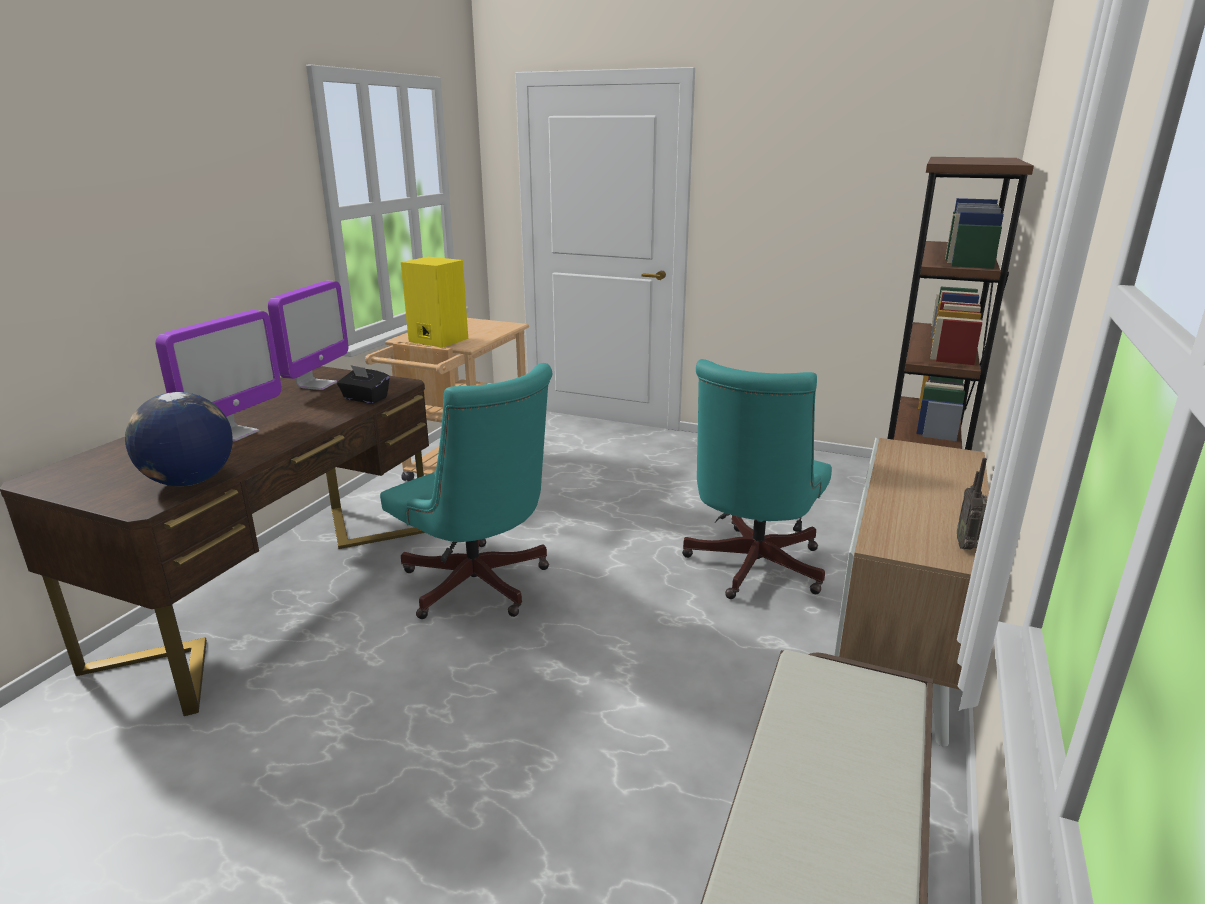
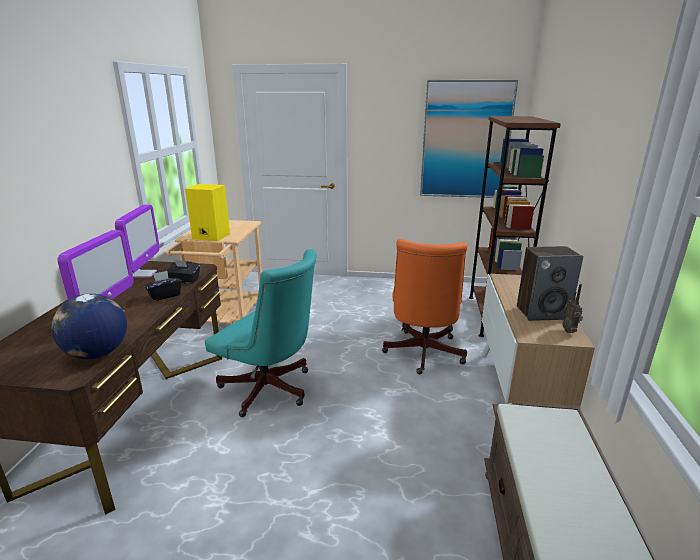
camera: 15 degrees left, 0 degrees up
turquoise office chair [682,359,832,599] -> orange office chair [382,239,467,374]
none -> black tissue box [144,271,181,301]
none -> picture [420,80,518,198]
none -> speaker [517,246,583,321]

